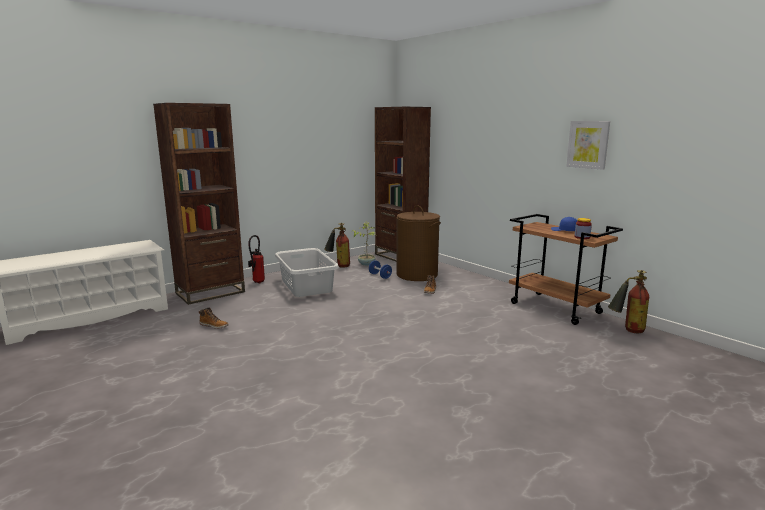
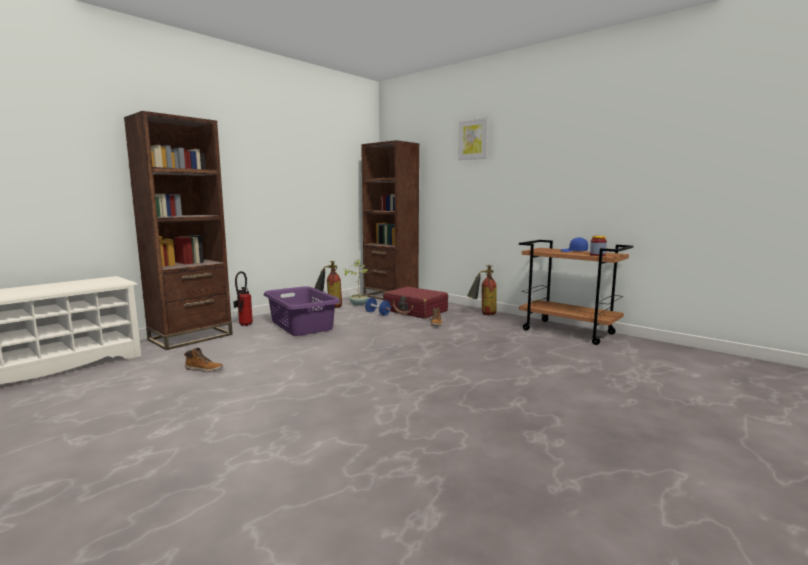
camera: 10 degrees left, 5 degrees down
grey laundry basket [275,248,339,297] -> purple laundry basket [264,286,340,336]
brown laundry basket [396,205,441,281] -> red suitcase [383,286,448,319]
picture [566,121,610,170] -> picture moved to [458,118,489,160]
fire extinguisher [608,270,649,333] -> fire extinguisher moved to [467,265,497,315]

